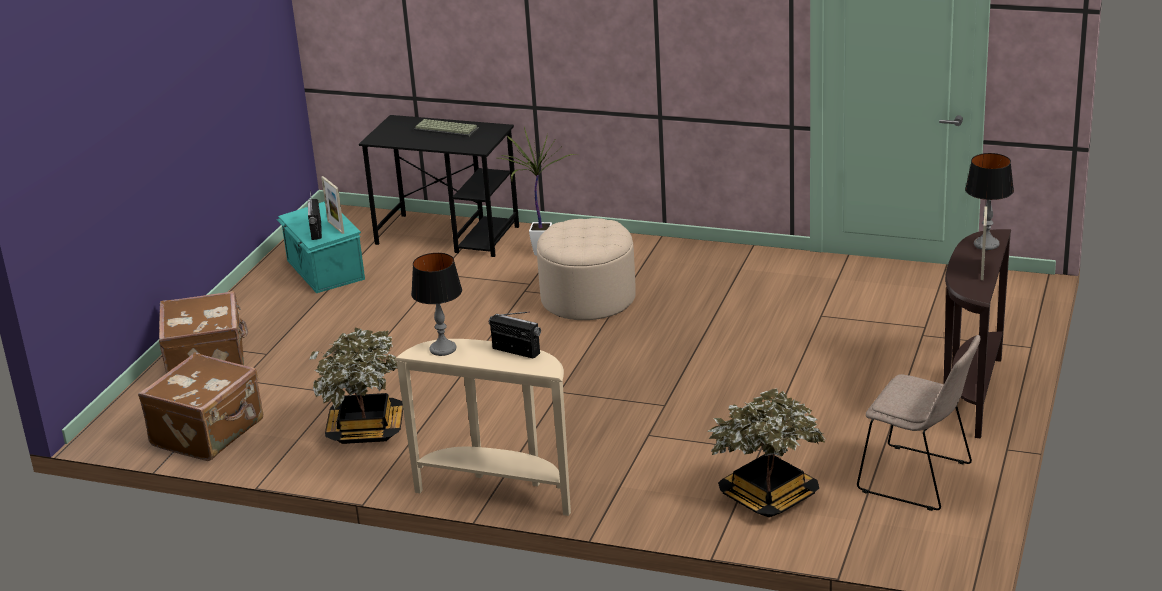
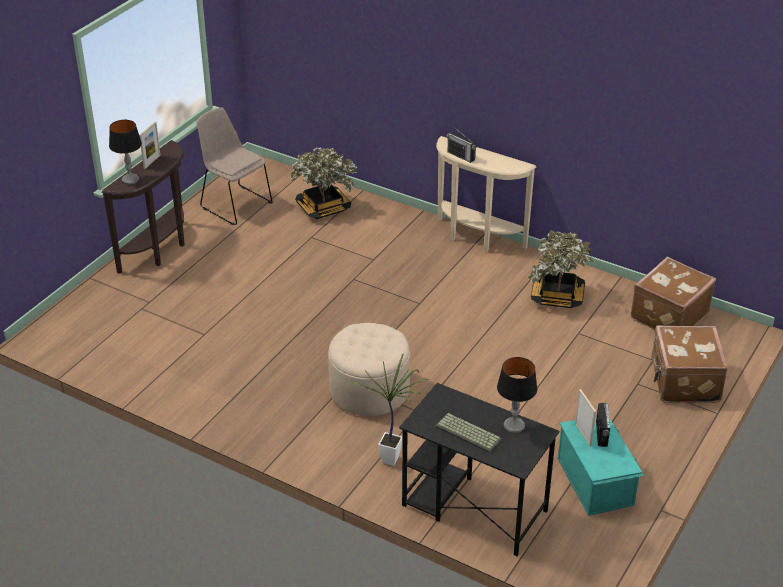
camera: 170 degrees left, 10 degrees up
table lamp [411,253,462,356] -> table lamp moved to [497,357,537,433]

